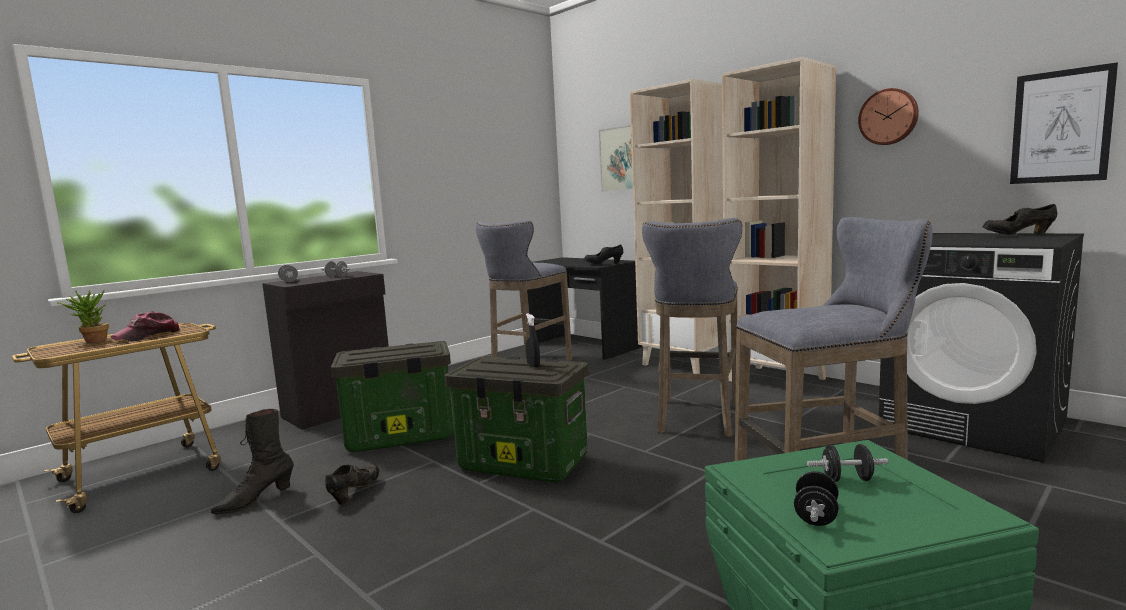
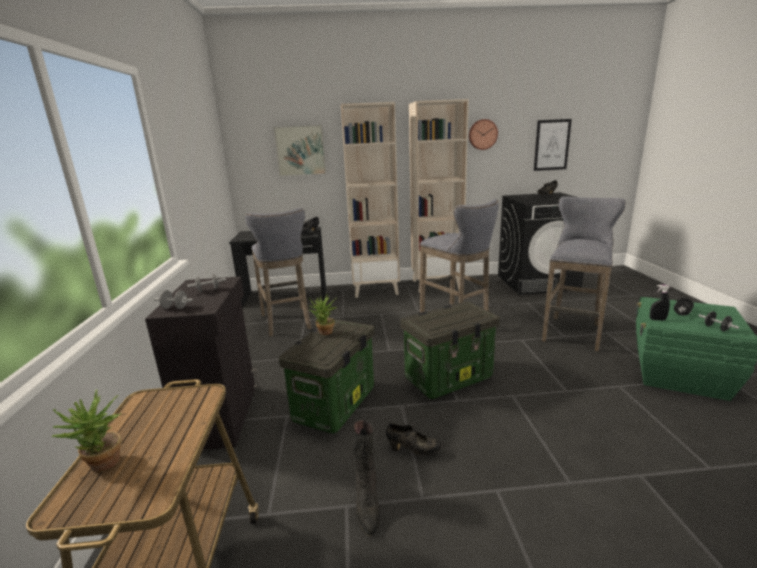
camera: 50 degrees left, 10 degrees up
cap [111,311,180,342] -> none
black shoe [325,463,380,505] -> black shoe turned 135 degrees clockwise [386,423,442,455]
black spray bottle [526,314,540,367] -> black spray bottle moved to [650,285,670,320]
none -> potted plant [309,294,337,335]

